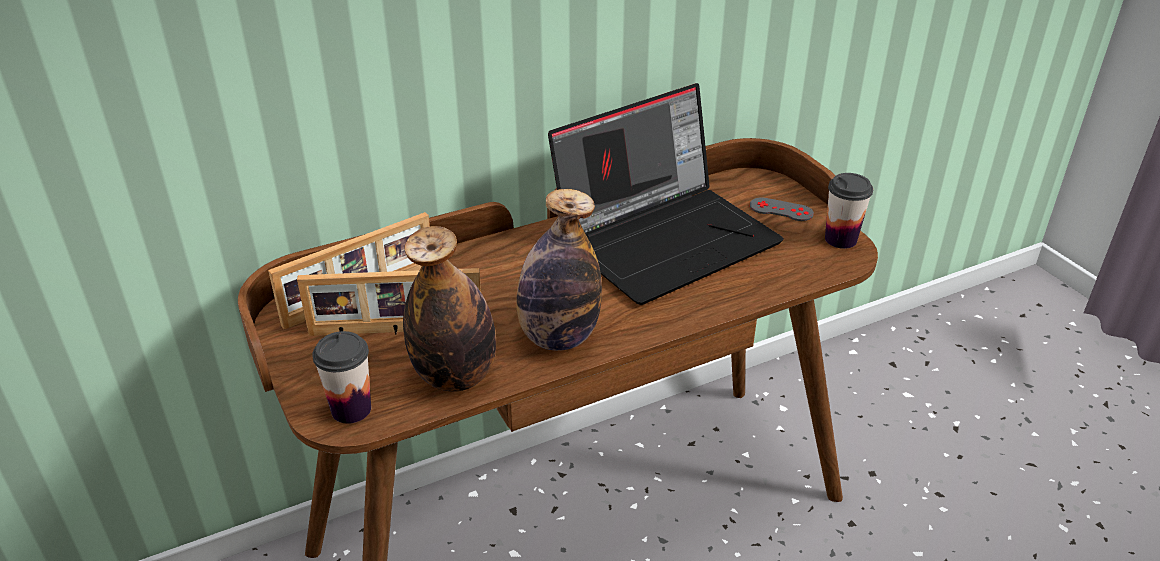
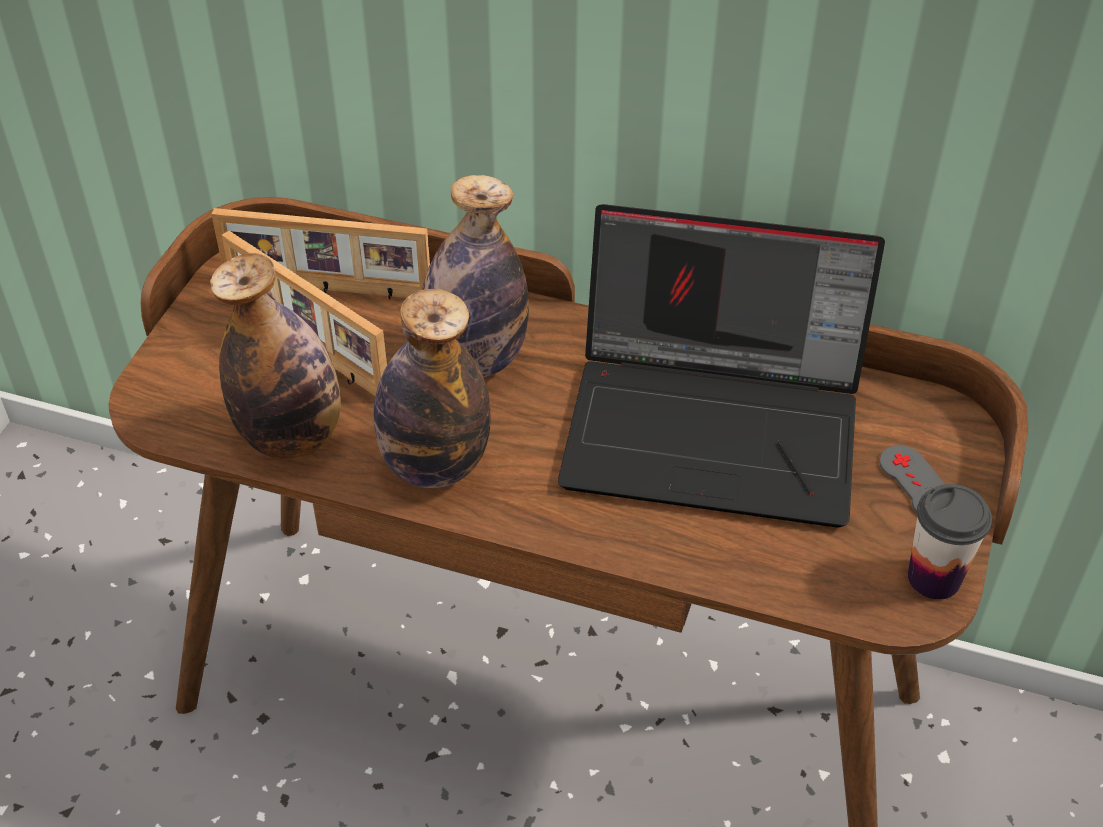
camera: 45 degrees right, 10 degrees up
cup [312,331,371,424] -> none
none -> bottle [422,175,529,377]

